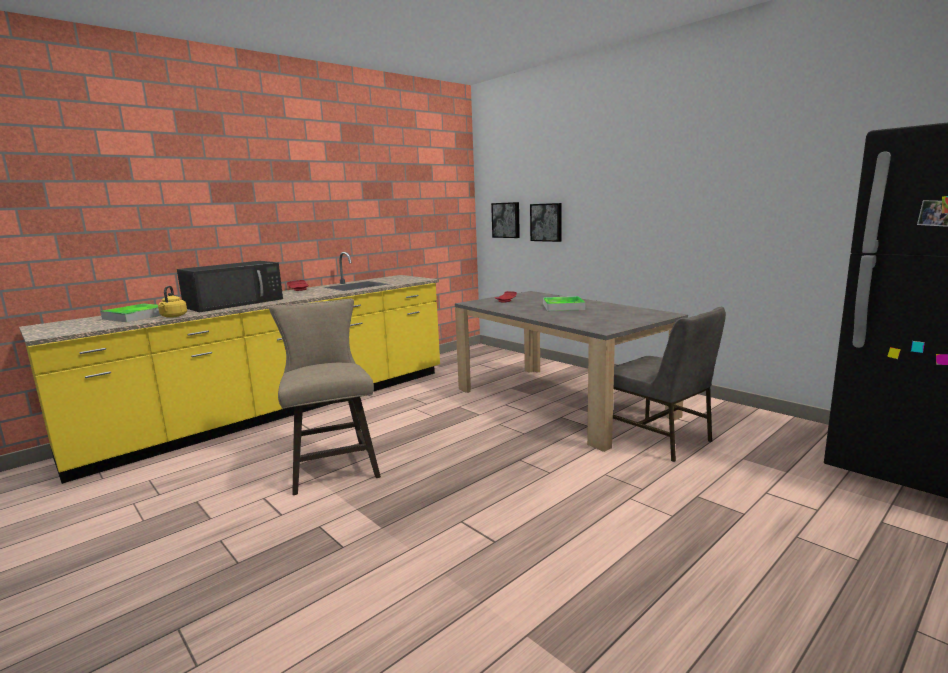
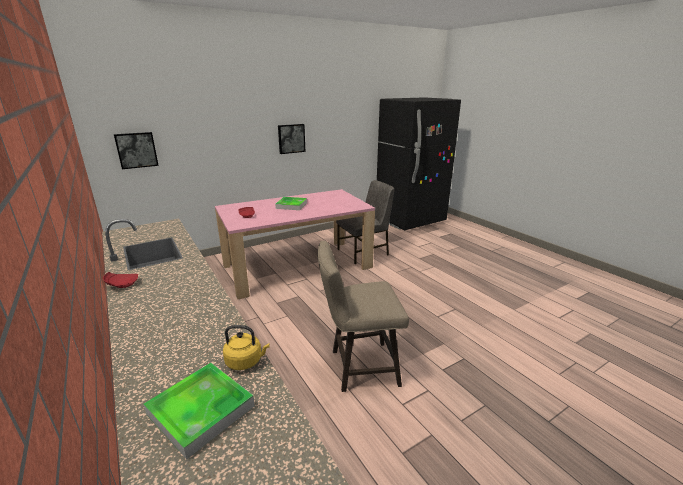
camera: 80 degrees left, 10 degrees up
black microwave [177,261,283,312] -> none
grey dining table [455,291,688,452] -> pink dining table [215,189,375,299]
picture [530,203,562,242] -> picture moved to [278,124,305,154]

